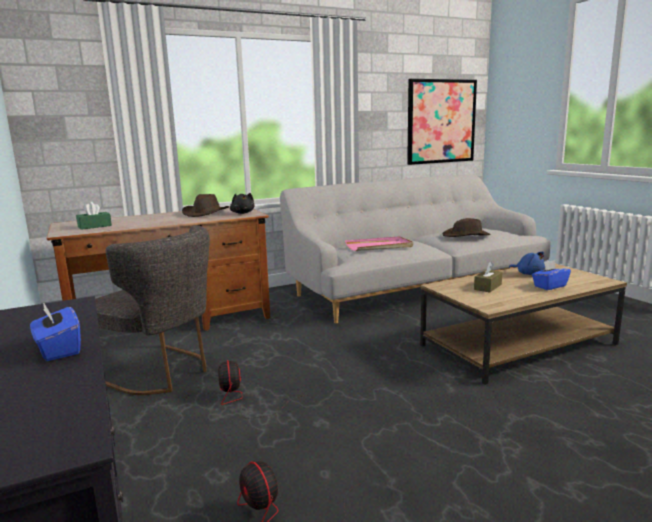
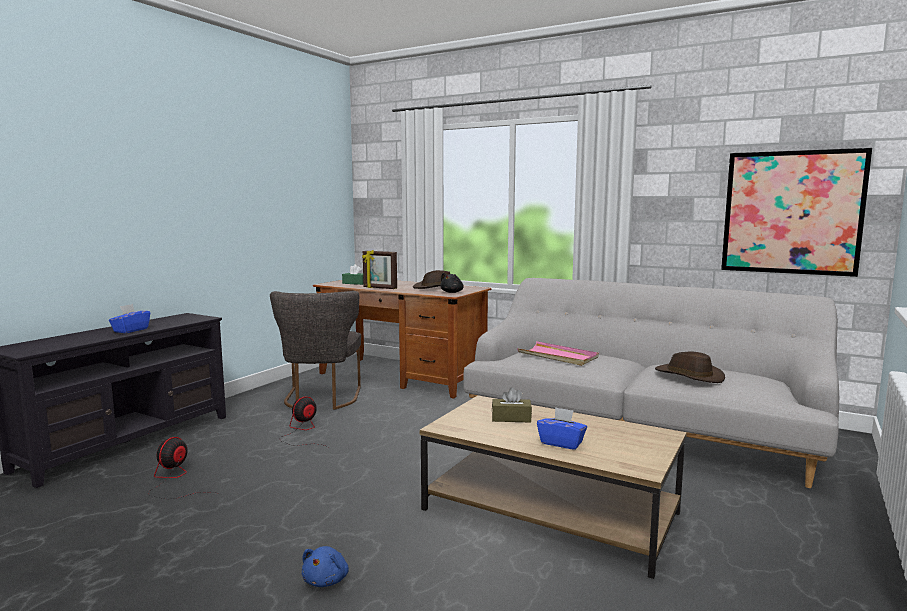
camera: 55 degrees right, 5 degrees down
blue plush toy [509,252,545,275] -> blue plush toy moved to [302,546,349,587]
none -> picture frame [362,250,397,289]

